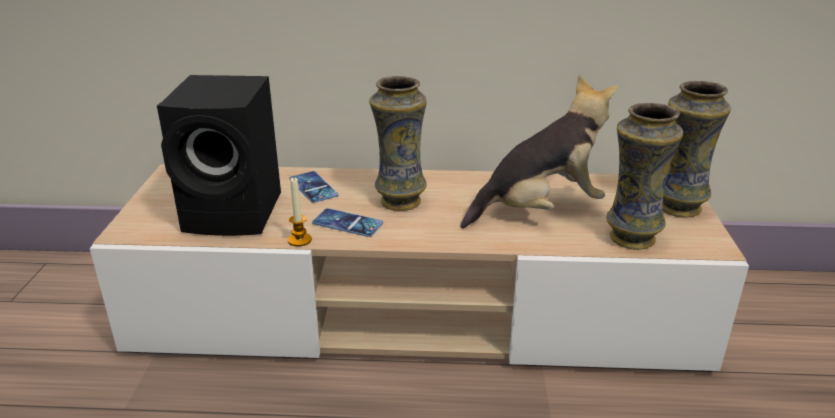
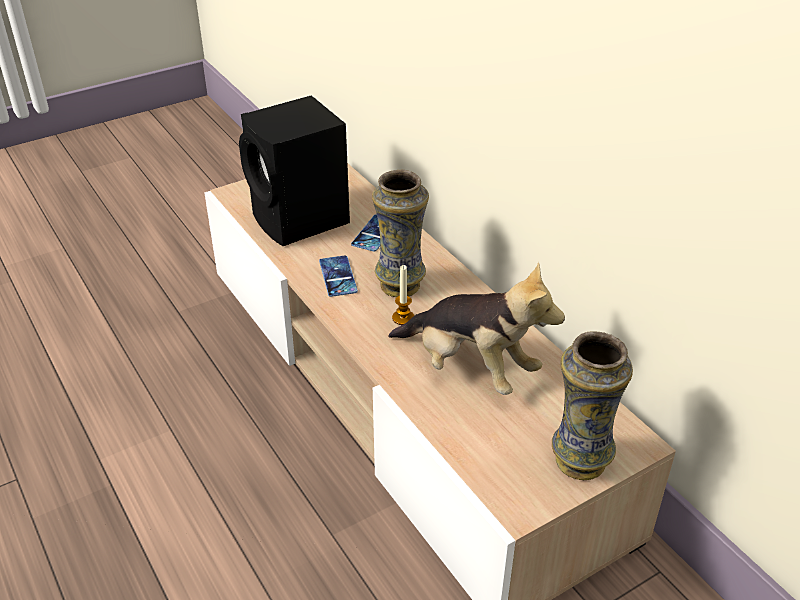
camera: 55 degrees right, 10 degrees up
candle [288,177,312,247] -> candle moved to [392,265,414,325]
vase [606,103,683,250] -> none

